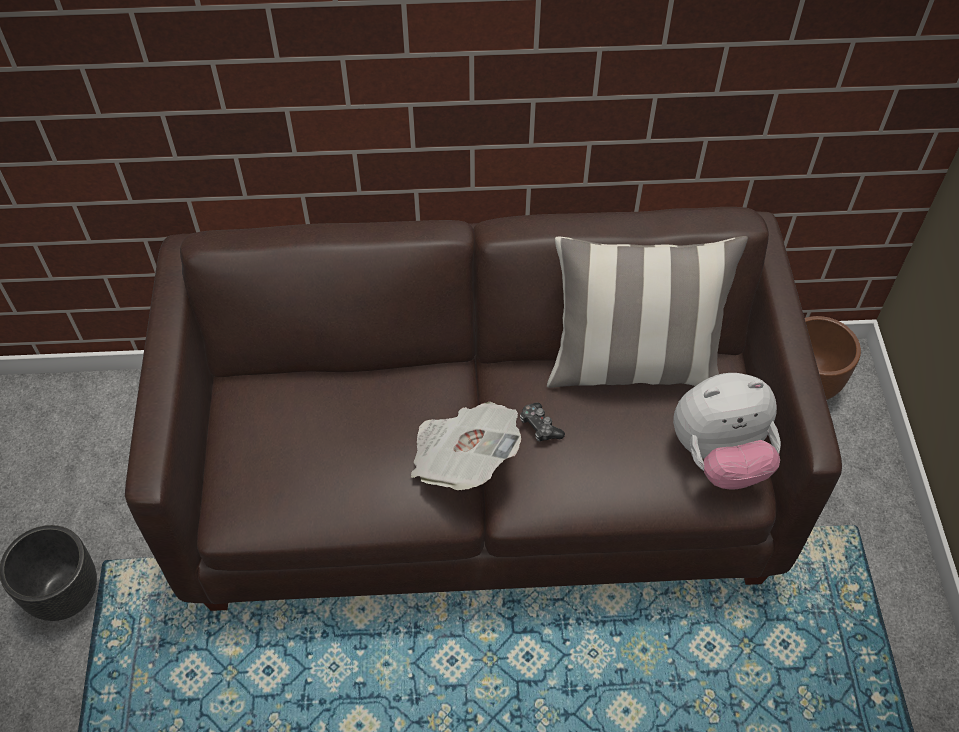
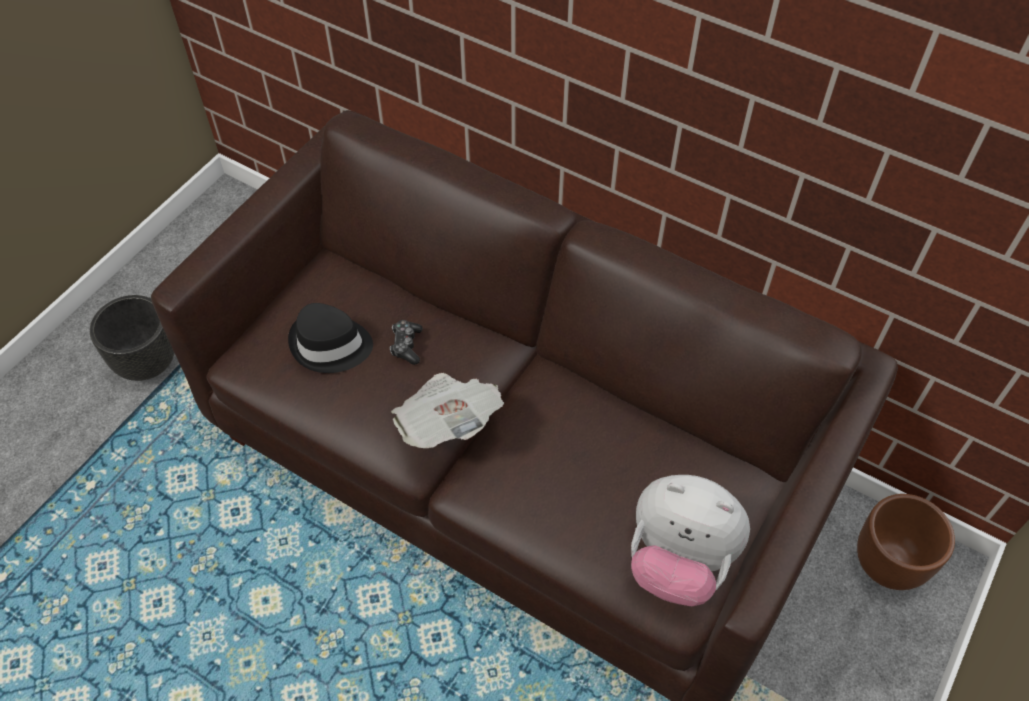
camera: 35 degrees right, 0 degrees up
game controller [520,402,565,442] -> game controller moved to [390,320,423,365]
pillow [547,236,748,388] -> none
none -> black hat [288,303,373,373]

